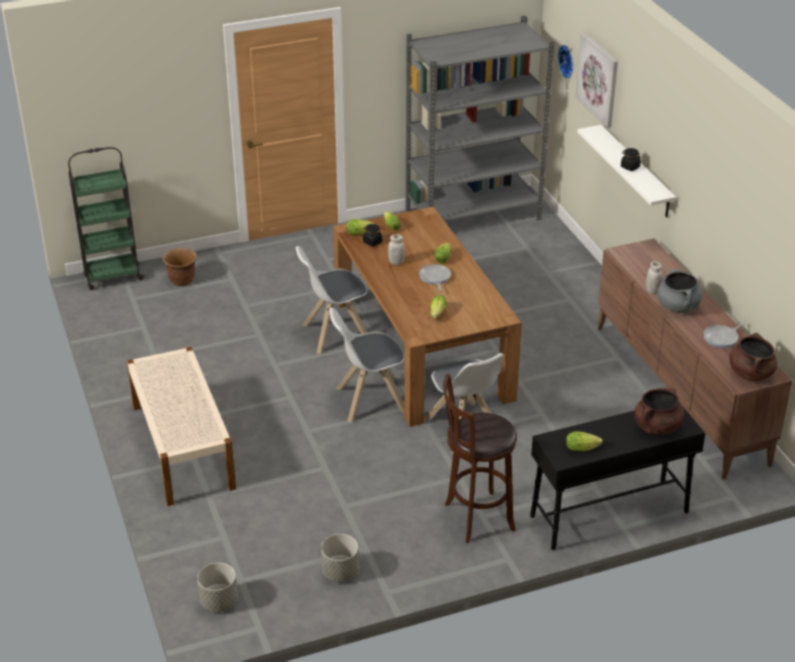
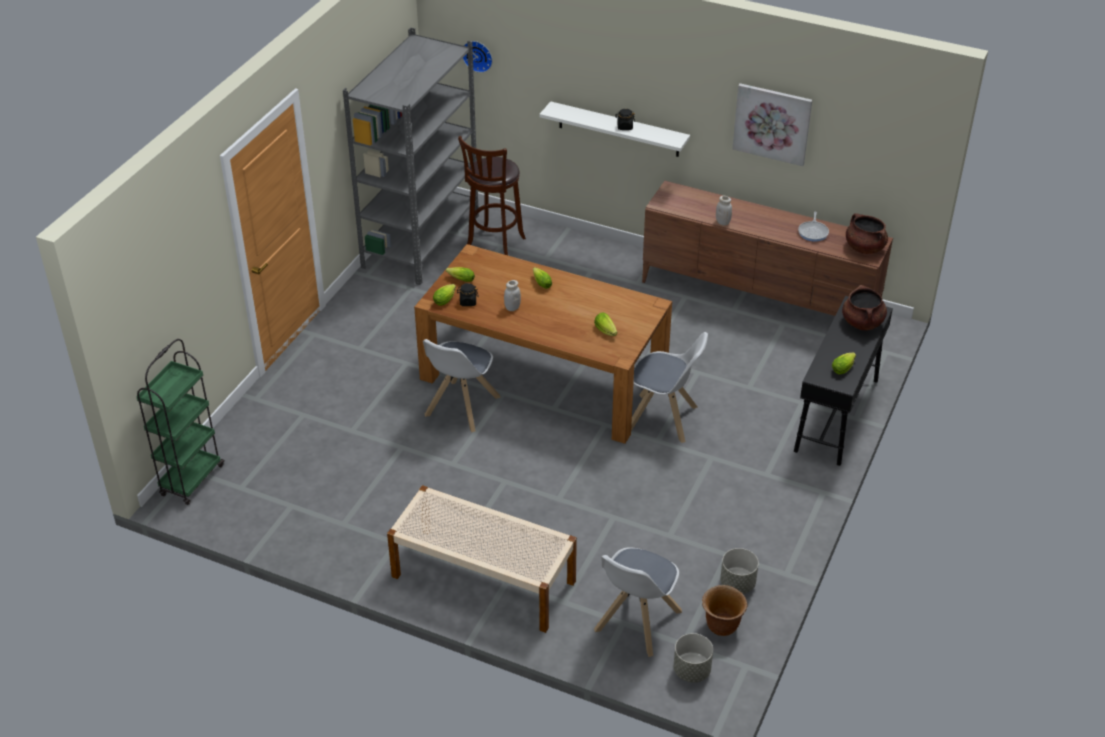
camera: 45 degrees left, 5 degrees up
brown planter [162,248,197,286] -> brown planter moved to [702,585,747,636]
chair [329,308,404,422] -> chair moved to [594,547,682,657]
frying pan [419,264,451,291] -> none
brown stool [443,373,517,543] -> brown stool moved to [458,136,526,255]
picture [575,32,618,128] -> picture moved to [732,83,812,166]
grey cooking pot [657,269,703,313] -> none

